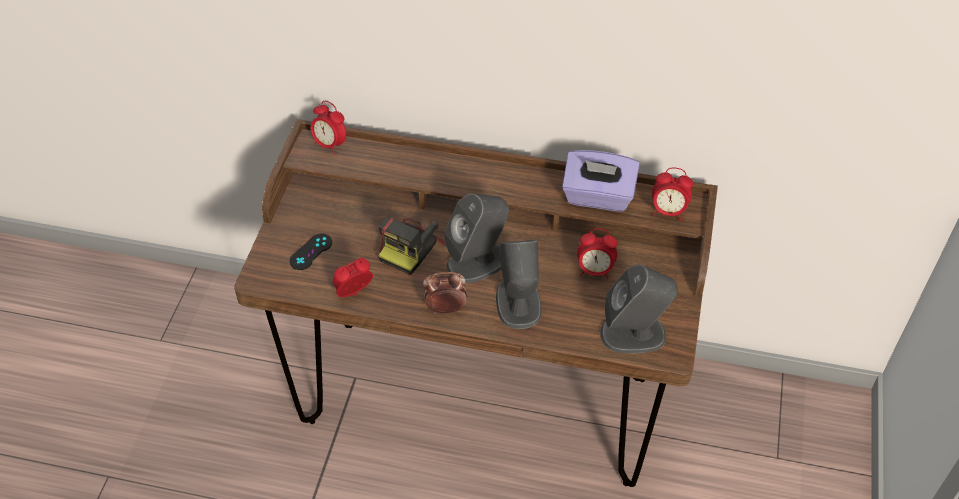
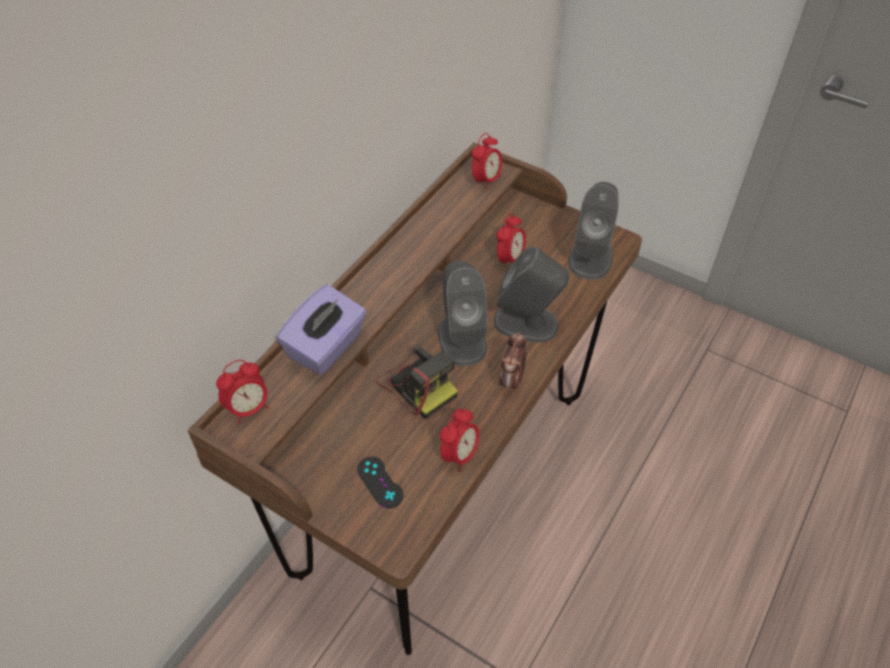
camera: 70 degrees left, 0 degrees up
alarm clock [333,258,373,297] -> alarm clock turned 135 degrees counterclockwise [440,409,479,472]
purple tissue box [562,150,640,212] -> purple tissue box moved to [276,284,367,375]

